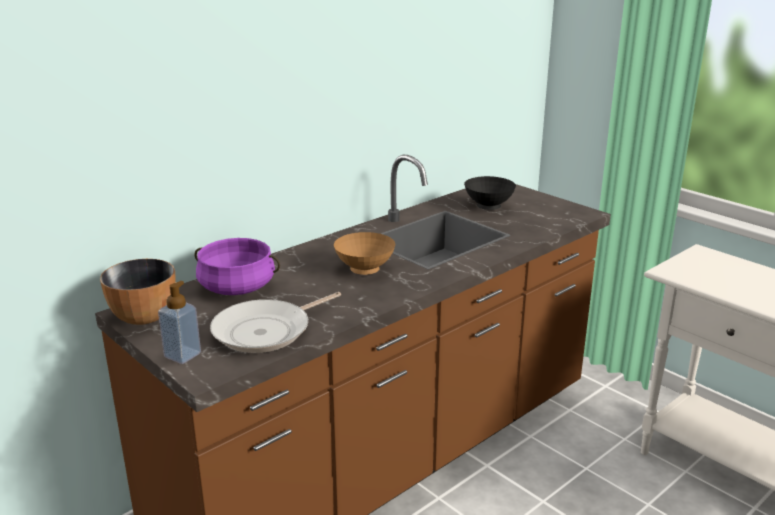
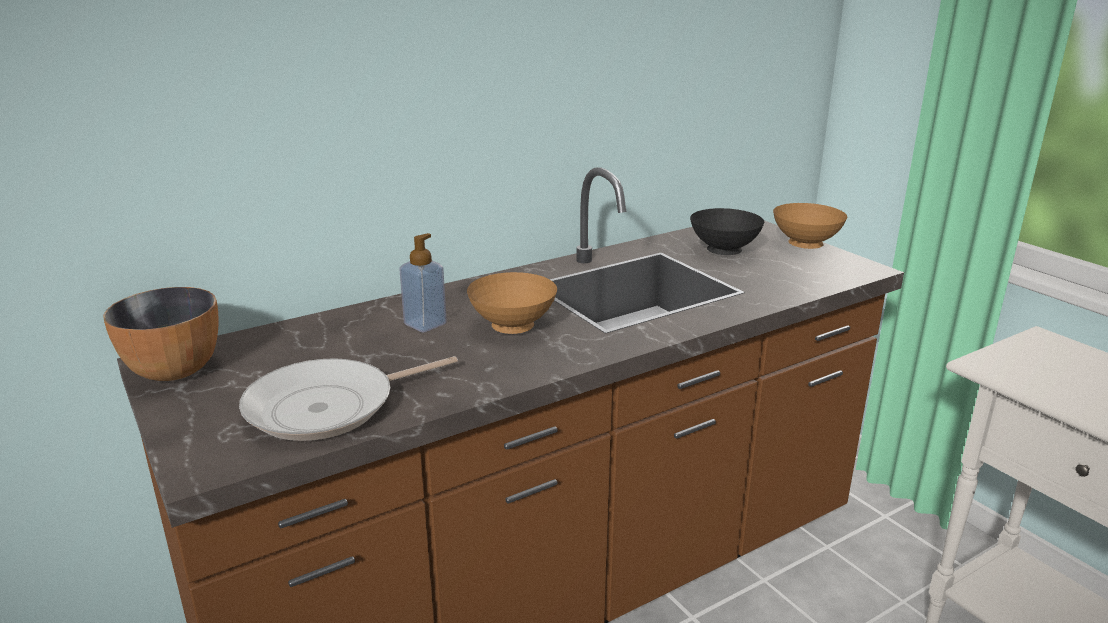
camera: 10 degrees right, 0 degrees up
soap dispenser [158,281,201,364] -> soap dispenser moved to [399,233,447,332]
purple cooking pot [195,238,280,295] -> none
none -> brown bowl [773,203,847,249]

